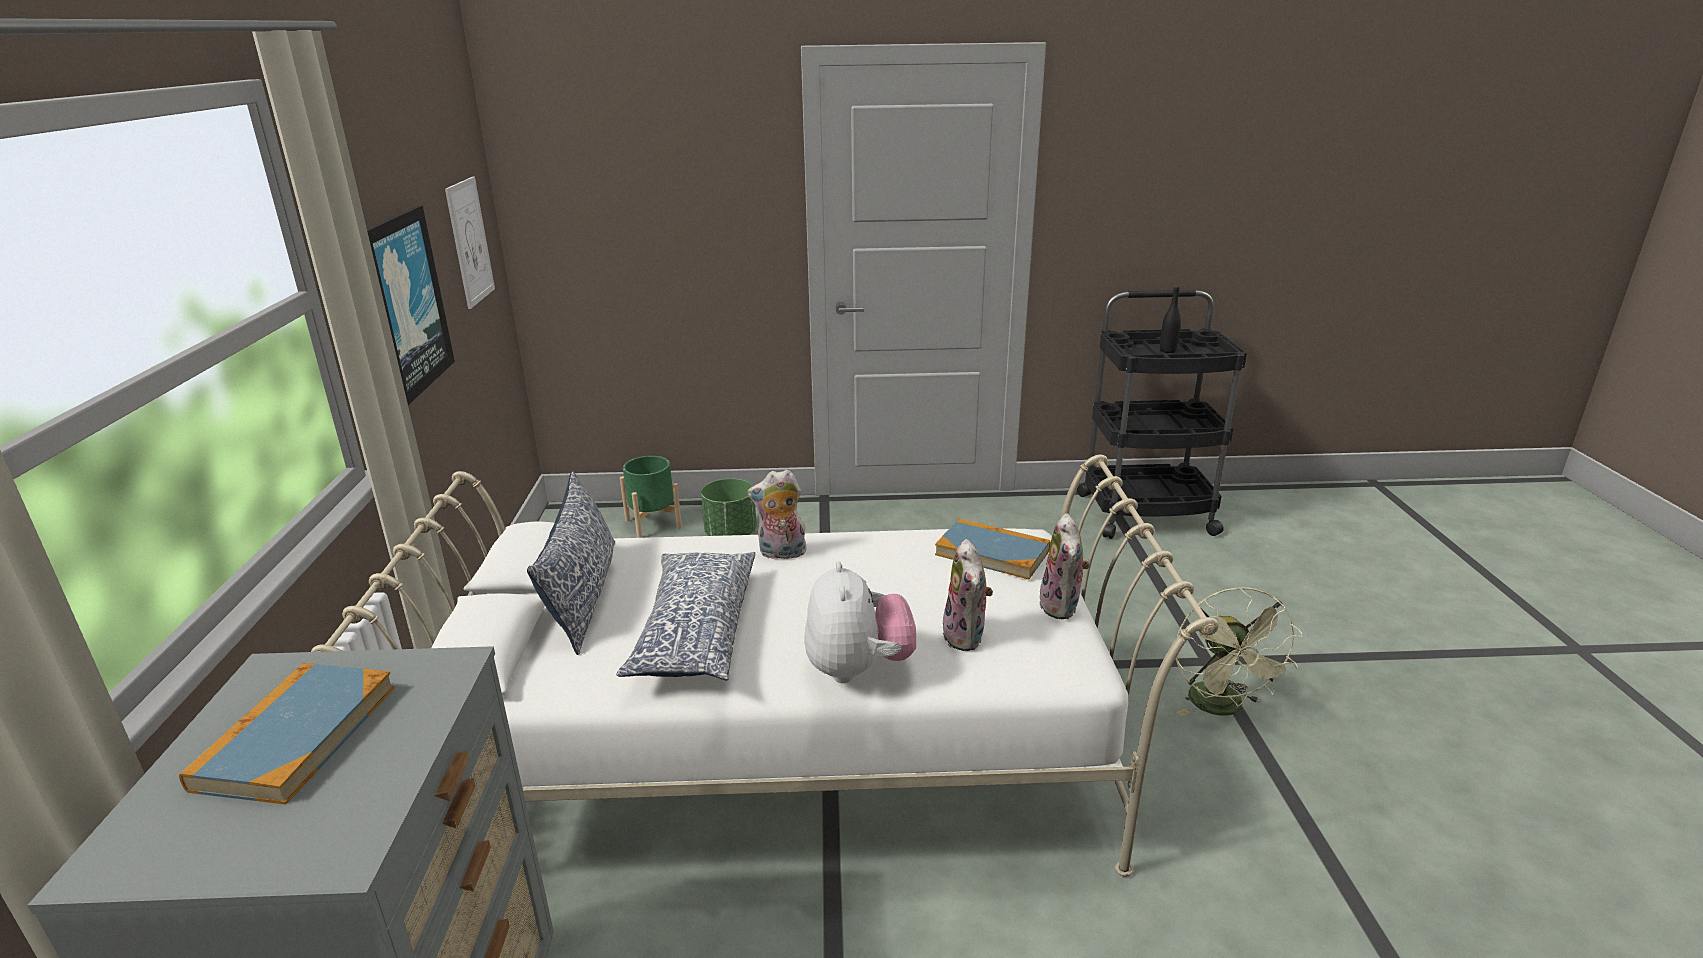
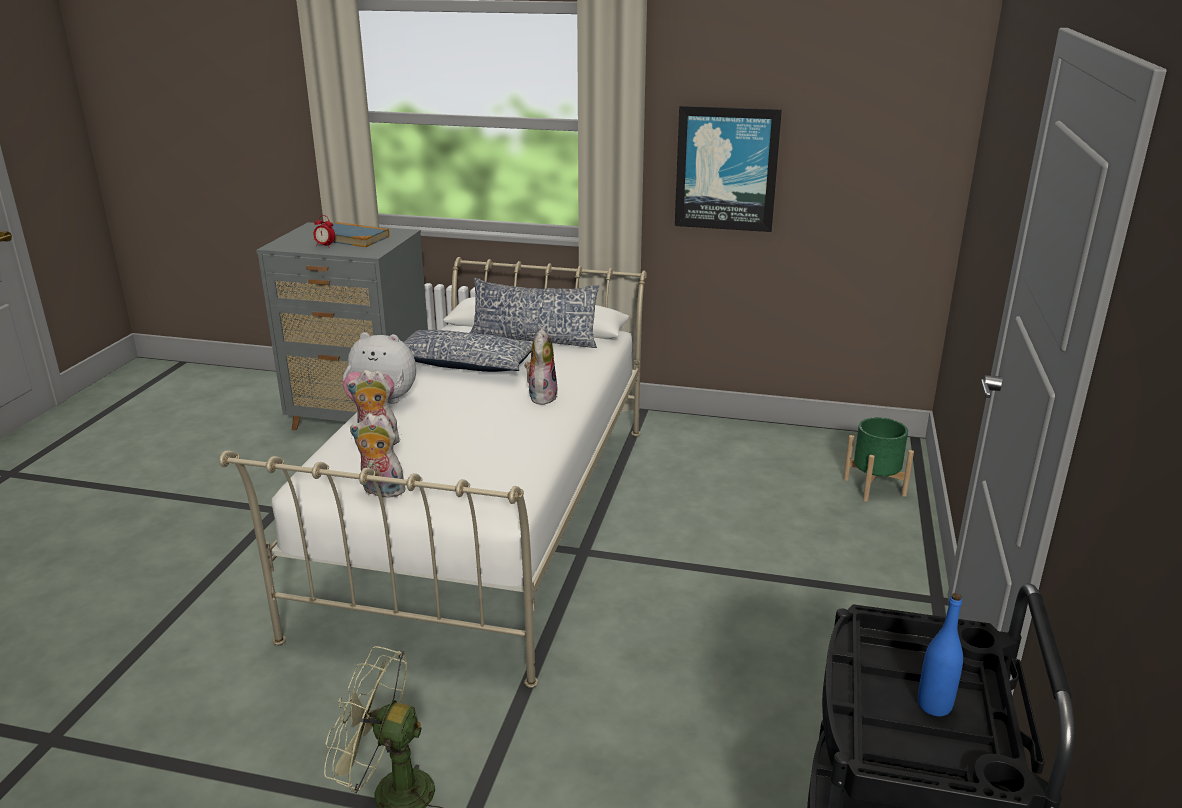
camera: 105 degrees right, 0 degrees up
picture [445,177,495,309] -> none
green planter [701,478,757,536] -> none
book [935,518,1050,579] -> none
black bottle [1160,286,1181,353] -> blue bottle [918,593,963,716]
none -> alarm clock [314,215,335,247]

